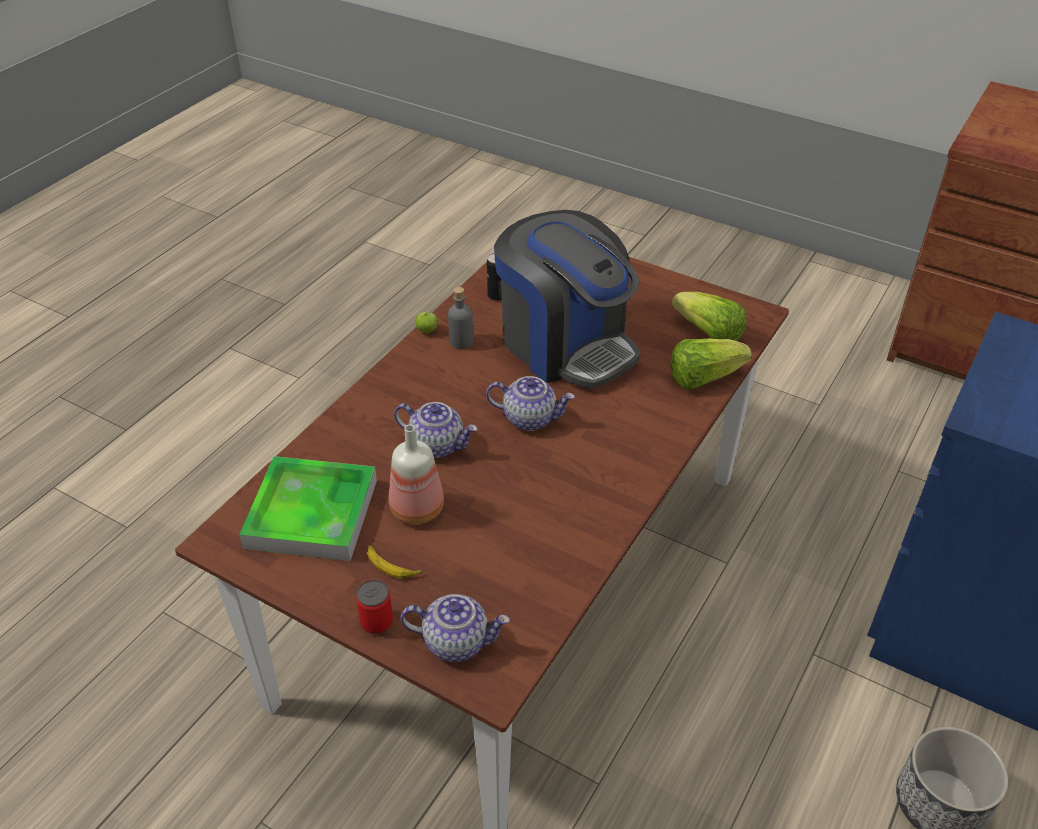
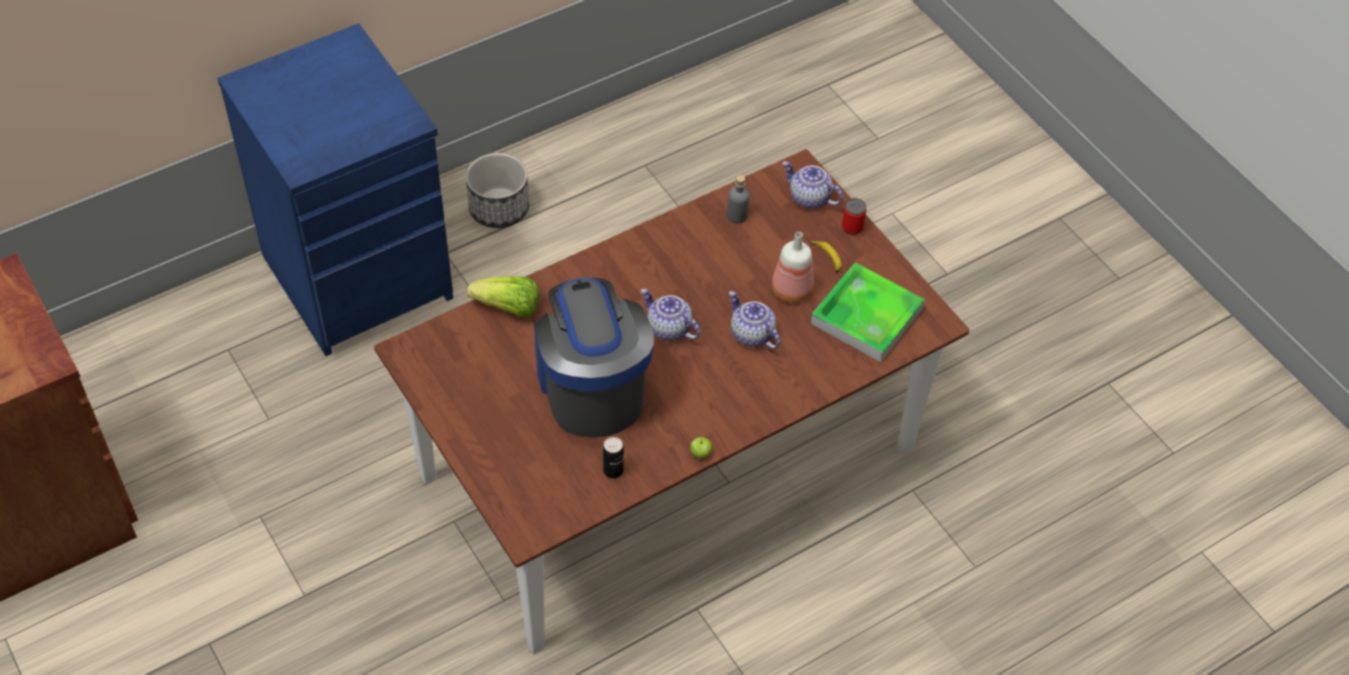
camera: 155 degrees left, 10 degrees up
grey bottle [448,287,474,349] -> grey bottle moved to [727,175,750,224]
lettuce [672,292,747,341] -> none

